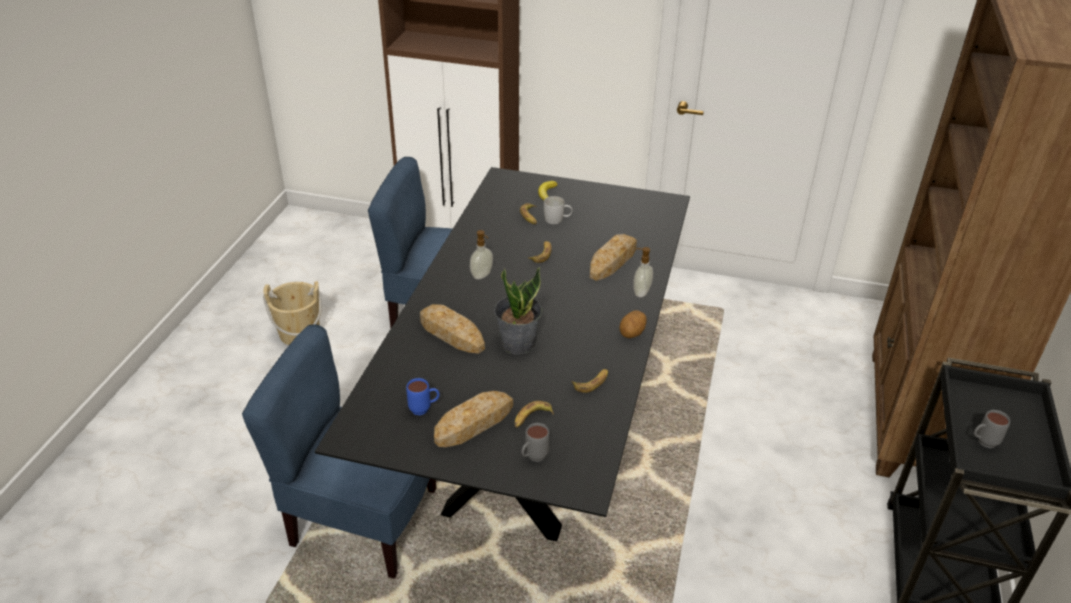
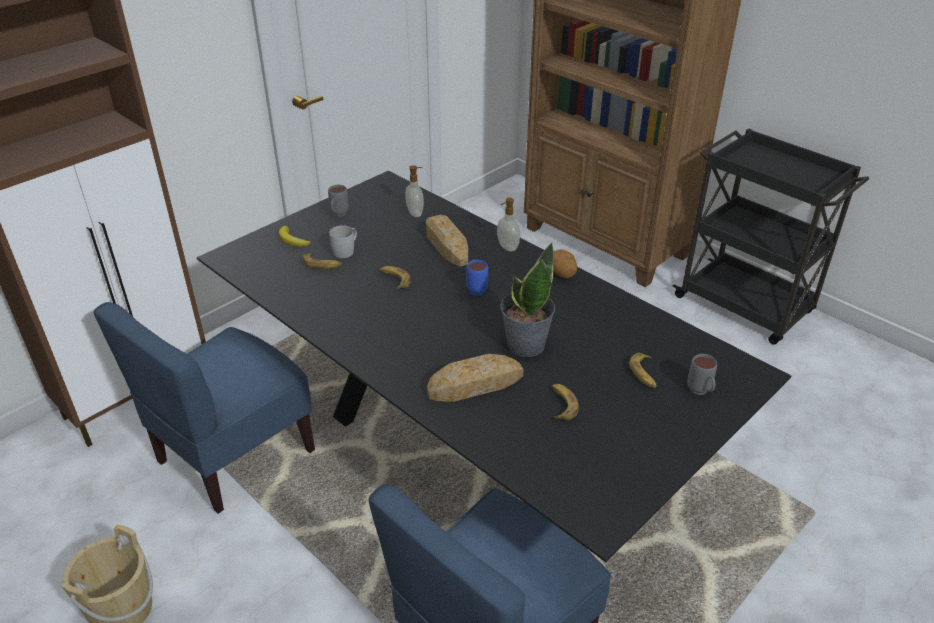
camera: 60 degrees left, 0 degrees up
blue mug [406,378,440,415] -> blue mug moved to [466,260,488,296]
bread [434,391,513,447] -> none
soap dispenser [470,230,493,280] -> soap dispenser moved to [405,165,424,217]
banana [572,369,608,393] -> banana moved to [552,384,579,420]
grey mug [974,410,1010,448] -> grey mug moved to [328,185,349,217]

